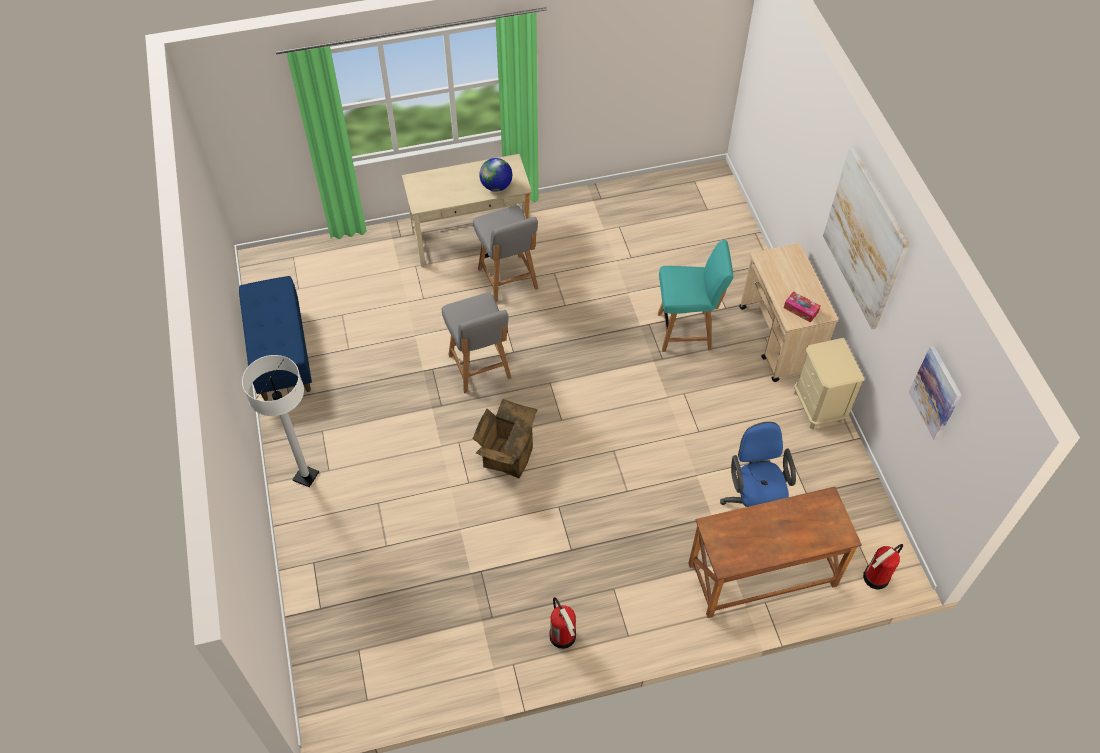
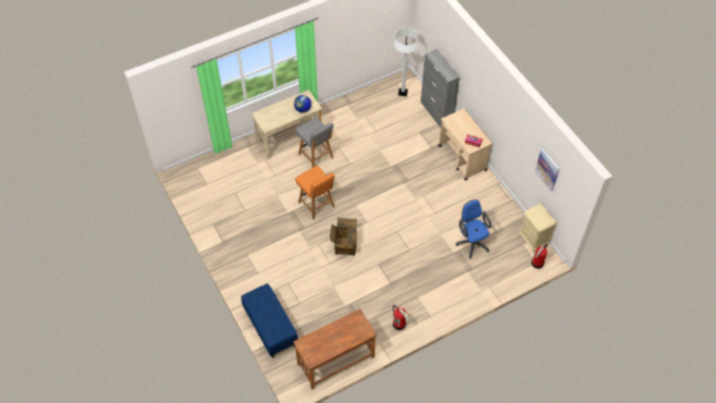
camera: 15 degrees left, 0 degrees up
blue bench [239,276,312,401] -> blue bench moved to [241,284,298,358]
white floor lamp [242,355,319,487] -> white floor lamp moved to [394,28,419,96]
grey chair [442,293,512,393] -> orange chair [295,166,335,220]
turquoise chair [658,240,733,352] -> none
brown desk [688,487,862,618] -> brown desk moved to [293,309,377,389]
beige nightstand [794,338,864,430] -> beige nightstand moved to [519,203,557,253]
picture [823,146,910,329] -> none
none -> grey cabinet [421,49,460,128]

